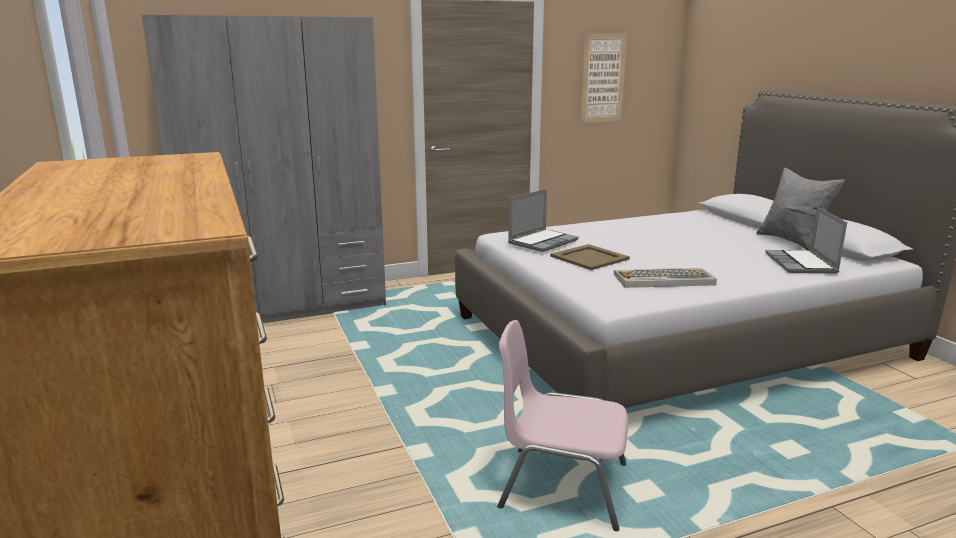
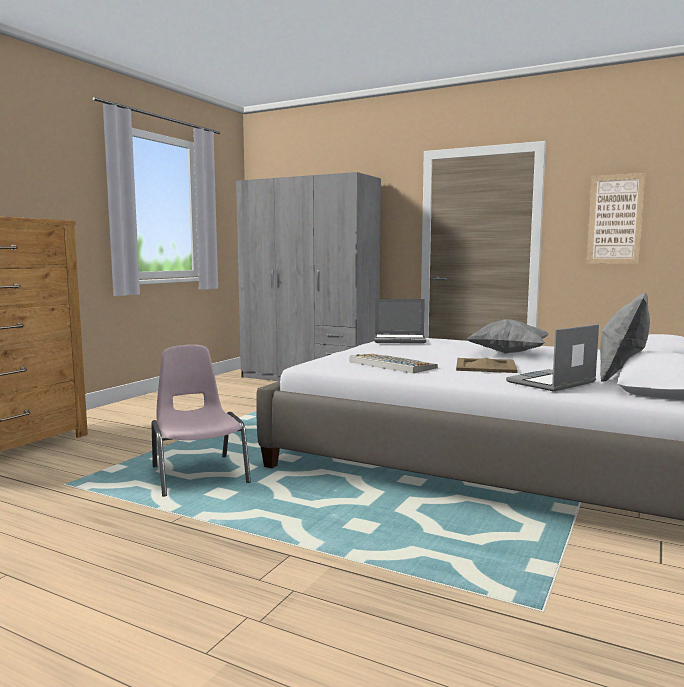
camera: 50 degrees right, 10 degrees down
beige tray [550,244,630,270] -> beige tray moved to [456,358,518,373]
none -> grey pillow [467,319,549,354]

